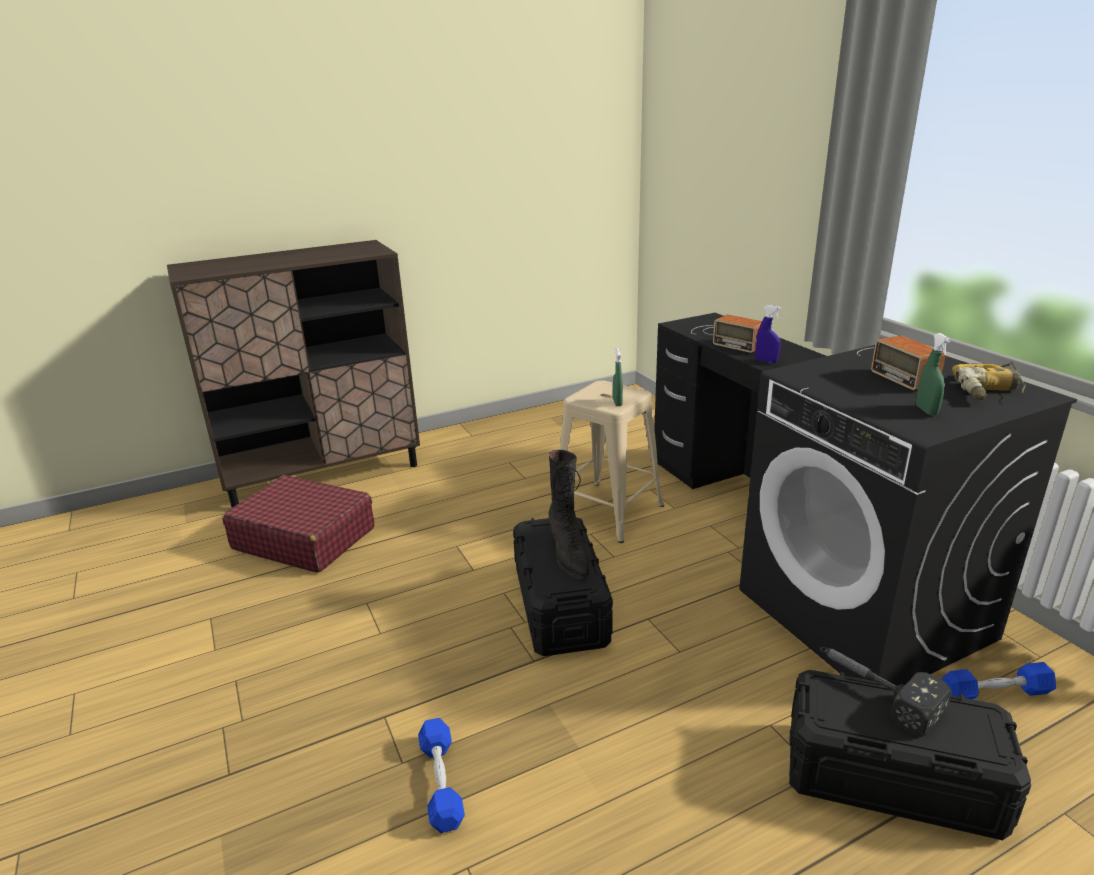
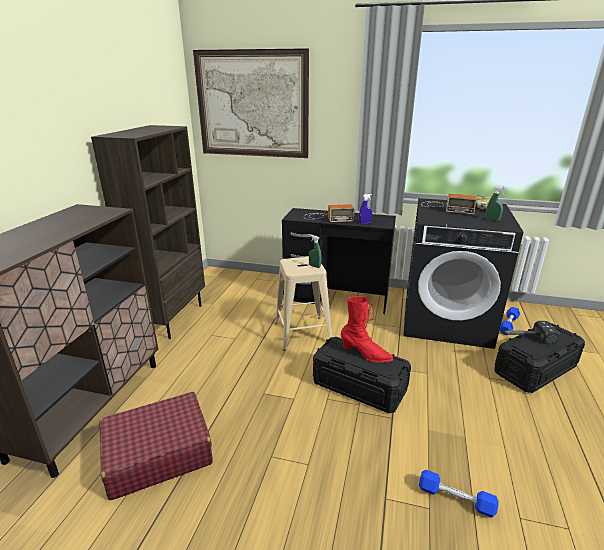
camera: 50 degrees left, 0 degrees up
black boot [549,450,590,579] -> red boot [341,296,393,362]
none -> brown bookcase [91,125,205,339]
none -> picture [193,48,309,158]

